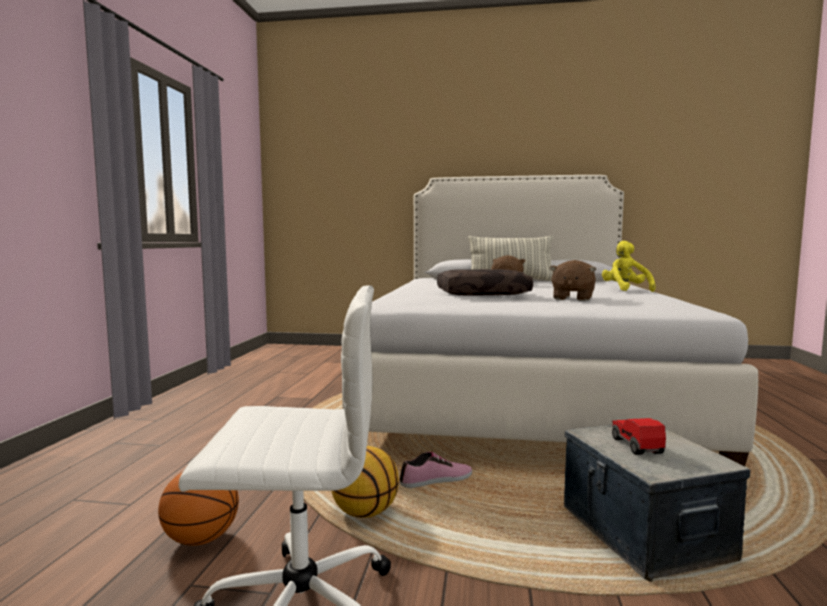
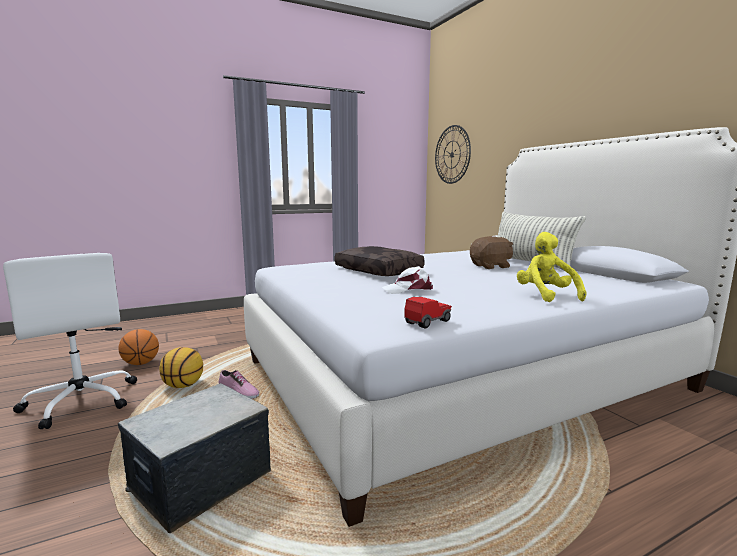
camera: 55 degrees right, 5 degrees up
brown plush toy [549,260,596,301] -> white cap [382,266,433,294]
yellow plush toy [602,241,656,292] -> yellow plush toy turned 60 degrees counterclockwise [517,232,587,302]
toy car [612,418,666,455] -> toy car moved to [404,297,452,329]
none -> wall clock [435,125,471,184]

